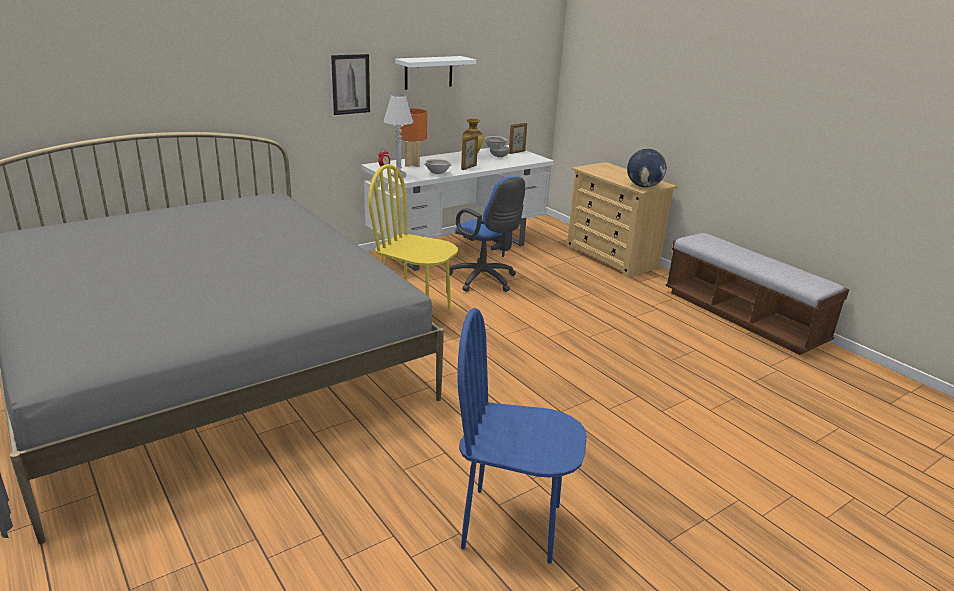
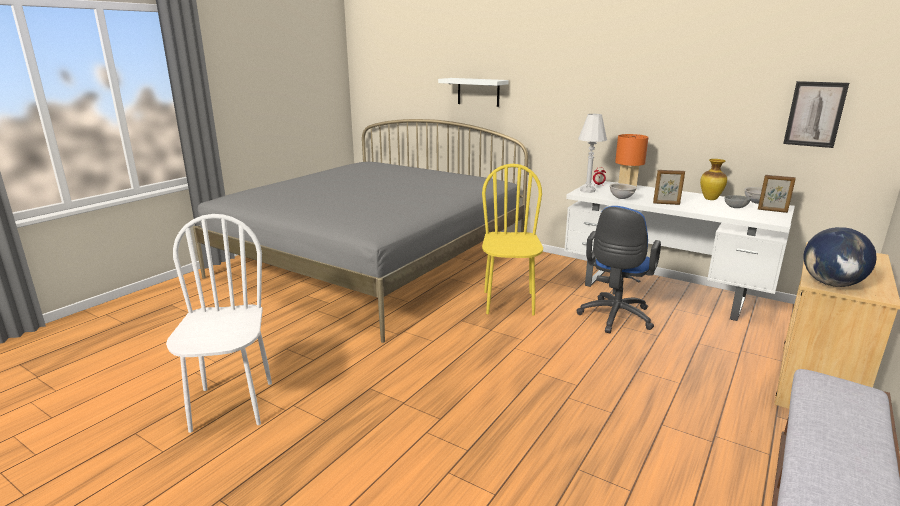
camera: 70 degrees right, 5 degrees down
picture [331,54,370,115] -> picture moved to [783,81,849,148]
white shelf [395,56,476,90] -> white shelf moved to [438,78,509,107]
blue chair [458,308,587,564] -> white chair [166,214,272,433]

